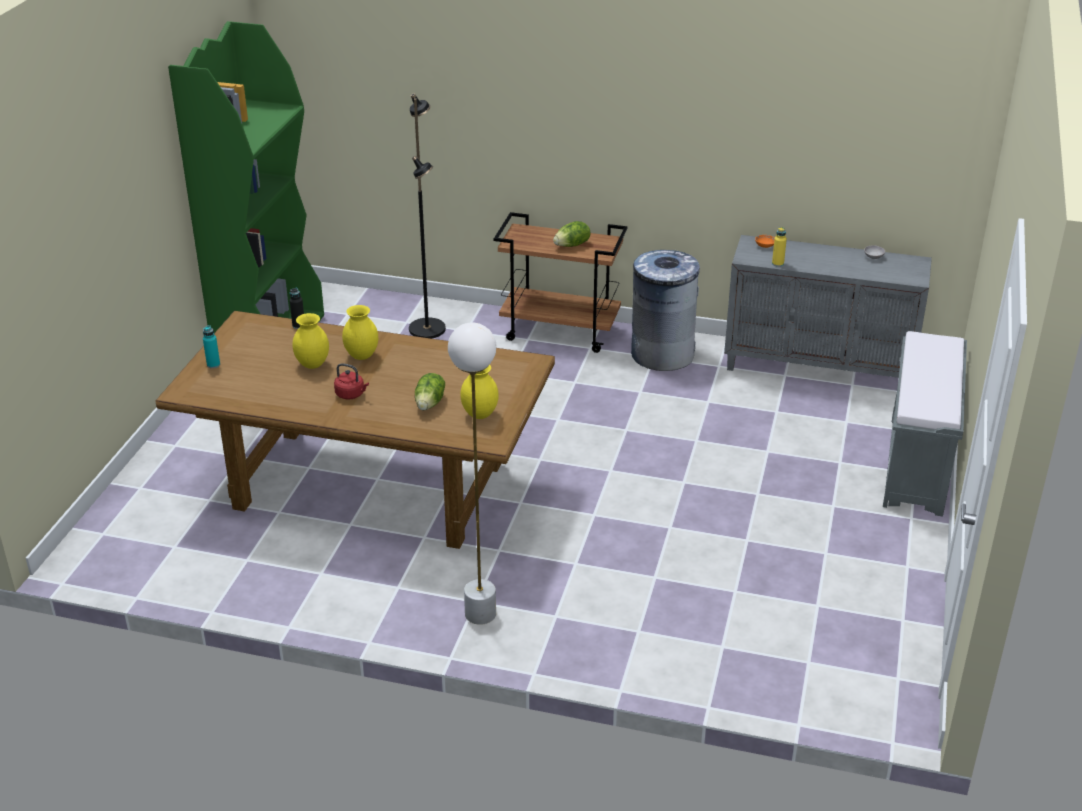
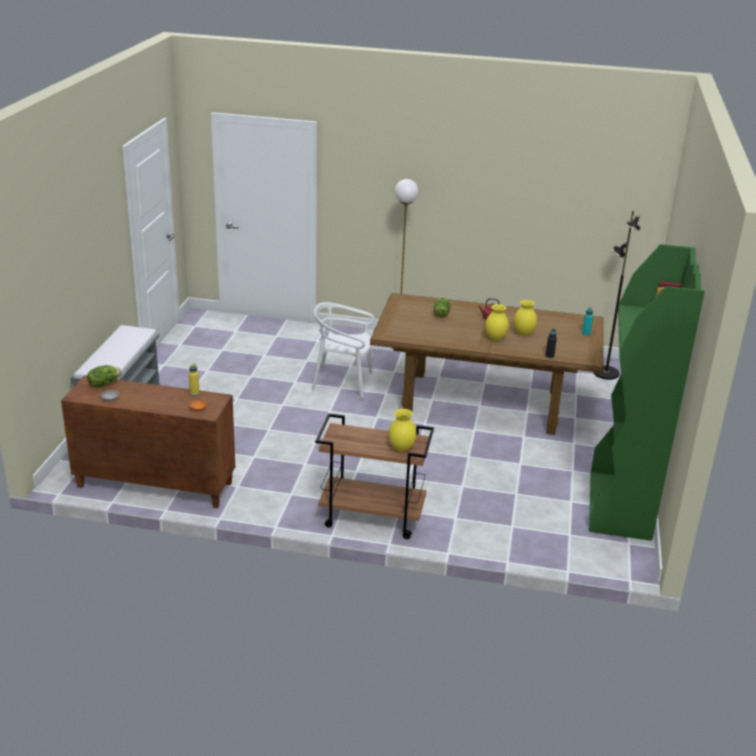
camera: 175 degrees right, 5 degrees down
black floor lamp [409,94,446,339] -> black floor lamp moved to [593,210,640,380]
yellow vase [460,365,499,419] -> yellow vase moved to [389,409,416,452]
lettuce [553,221,591,247] -> lettuce moved to [87,365,121,387]
grey trash can [631,250,700,371] -> none
grey cabinet [724,235,932,378] -> brown cabinet [61,375,235,508]
none -> white chair [311,302,375,399]

